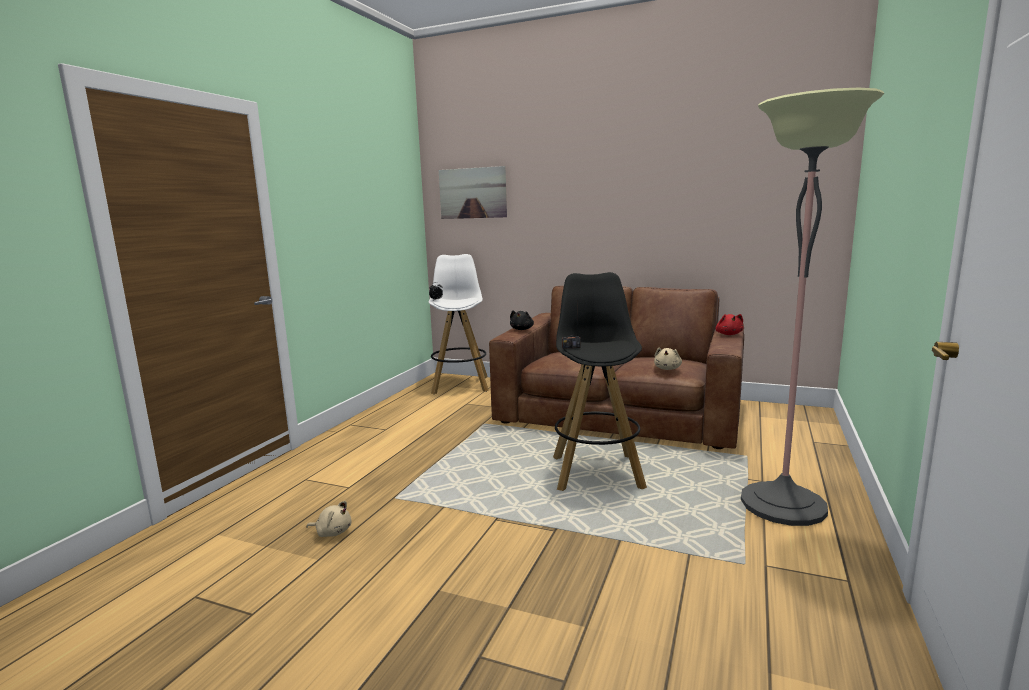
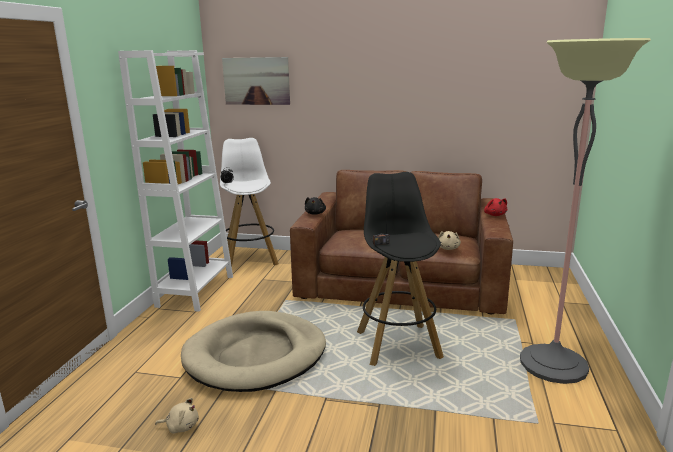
camera: 10 degrees left, 5 degrees up
none -> white bookcase [118,50,233,312]
none -> beige dog bed [181,311,326,392]

